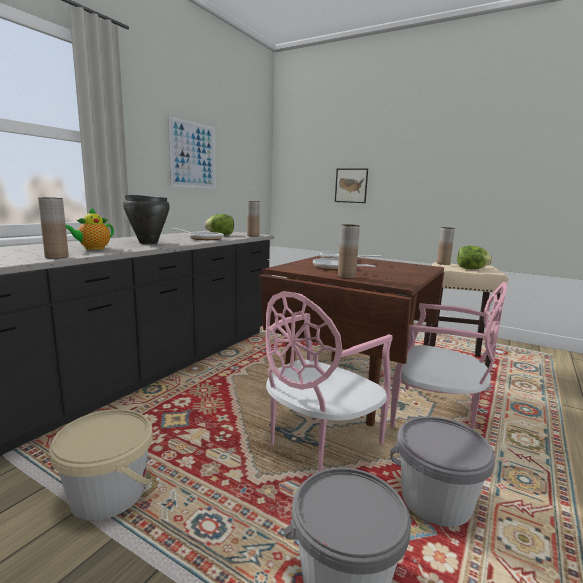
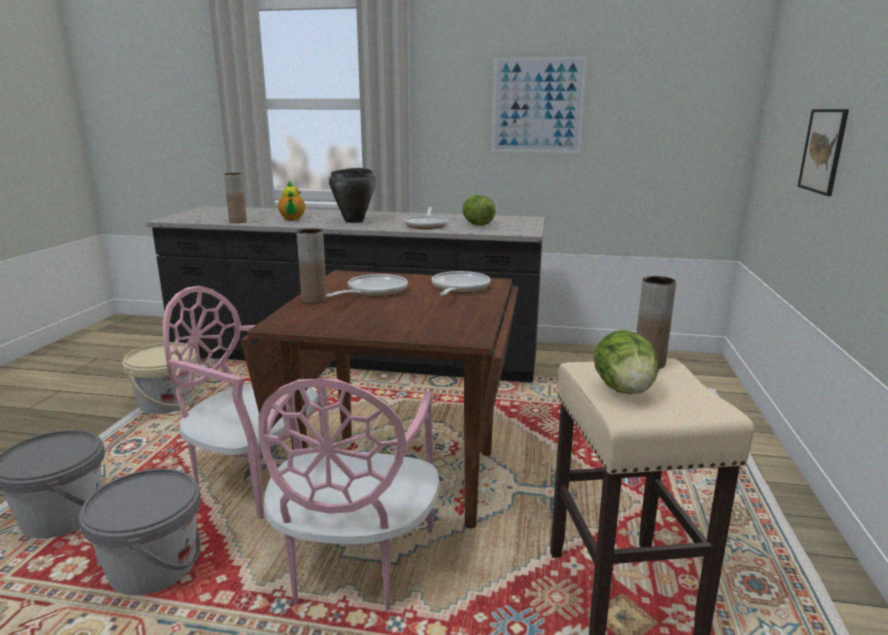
camera: 70 degrees right, 5 degrees up
teapot [66,208,114,250] -> teapot turned 120 degrees counterclockwise [278,181,305,220]
brown vase [247,201,260,237] -> none

